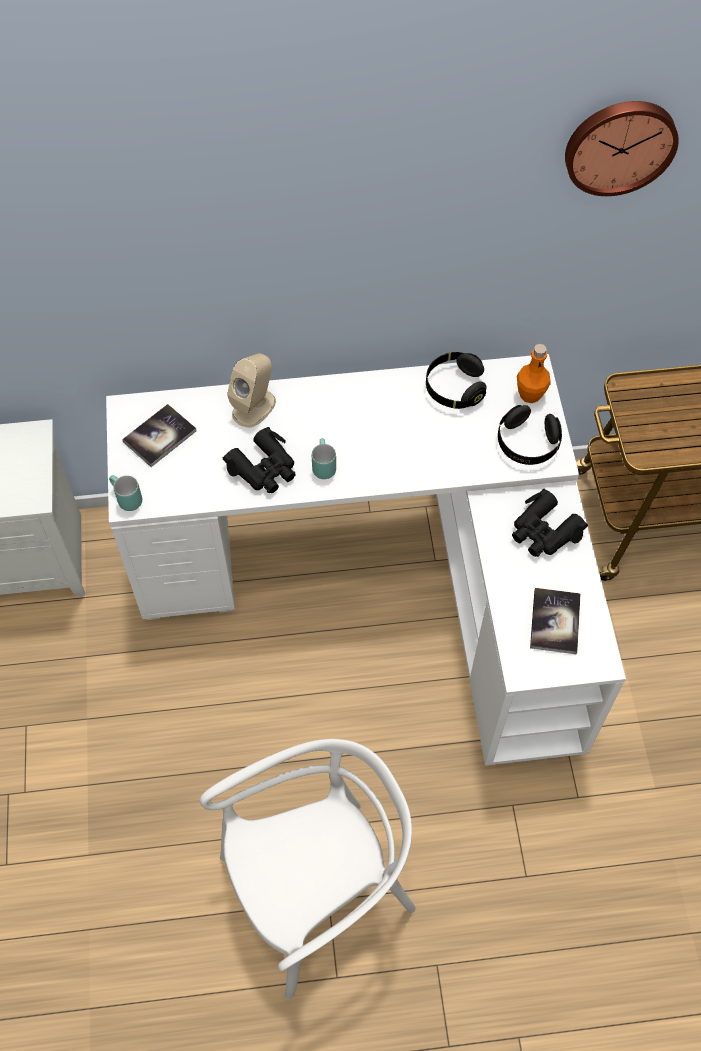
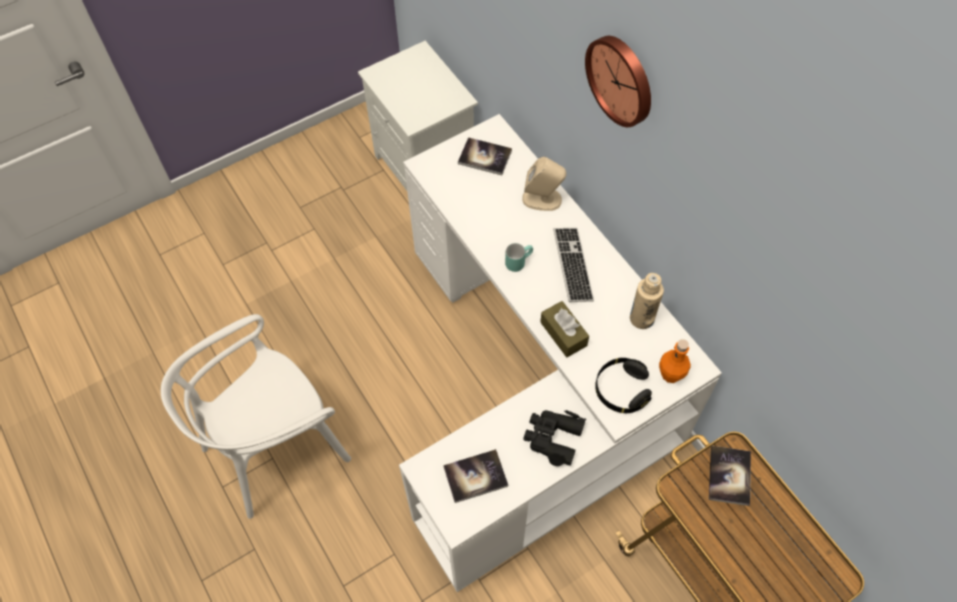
camera: 65 degrees right, 0 degrees up
turquoise mug [109,475,142,511] -> none
white chair [200,739,416,999] -> white chair turned 105 degrees clockwise [161,314,351,519]
black binoculars [222,427,295,493] -> none
black headphones [426,352,487,409] -> beige bottle [630,273,664,329]
wall clock [565,101,679,196] -> wall clock moved to [585,36,651,127]
none -> brown tissue box [540,301,589,357]
none -> keyboard [553,228,594,302]
none -> book [709,446,751,506]

